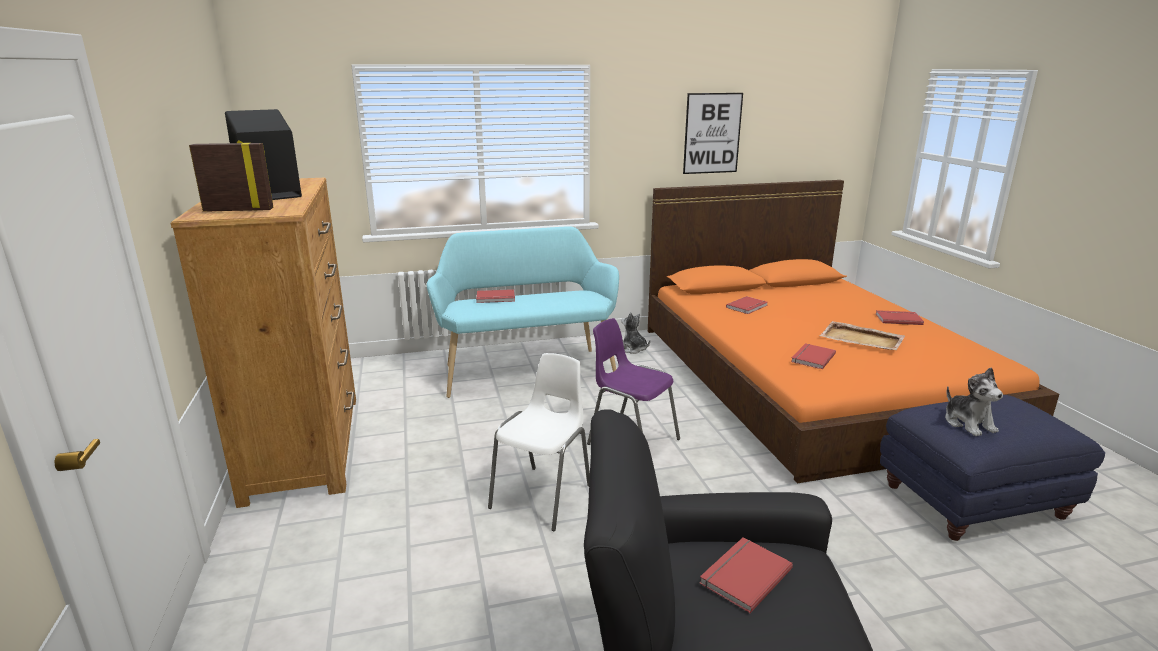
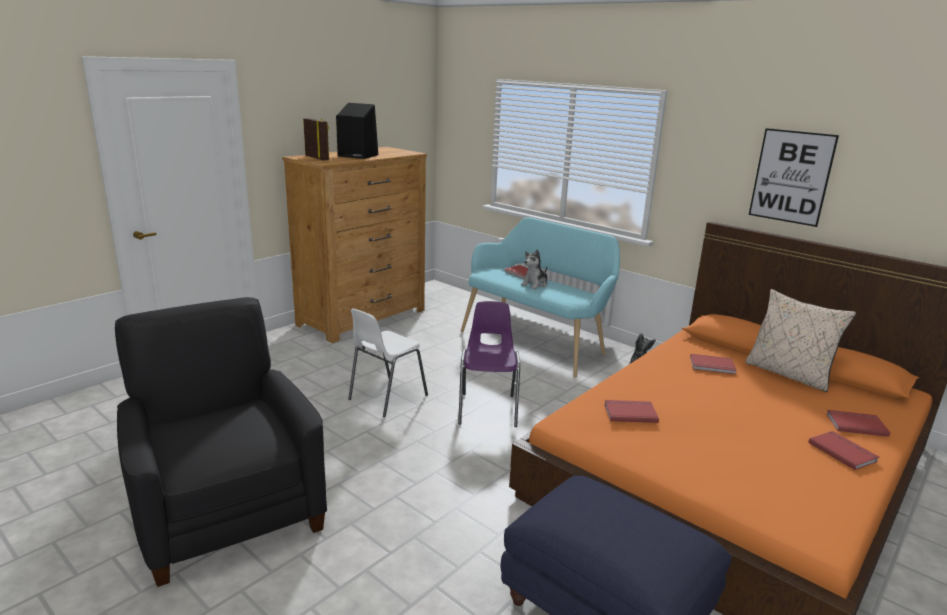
camera: 55 degrees right, 0 degrees up
white chair [488,353,590,531] -> white chair turned 135 degrees clockwise [348,308,428,417]
red book [700,537,793,613] -> red book moved to [826,410,890,437]
beige tray [819,321,905,350] -> none
plush toy [945,367,1003,436] -> plush toy moved to [521,249,547,289]
none -> beige pillow [745,289,856,392]

